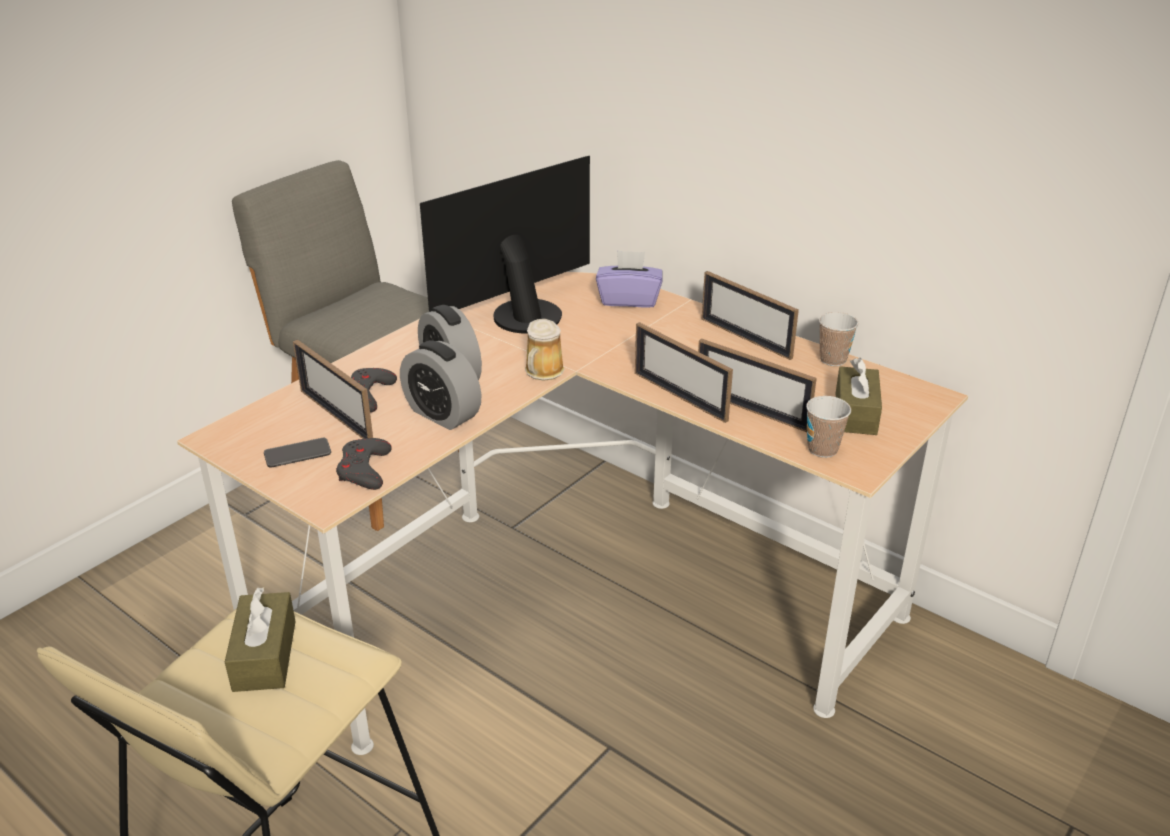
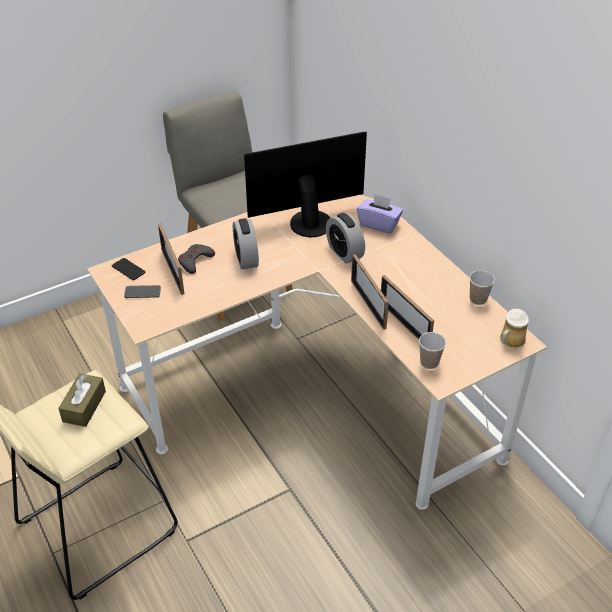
camera: 20 degrees right, 10 degrees up
grey game controller [336,438,392,490] -> none
alarm clock [400,340,482,430] -> alarm clock moved to [326,213,365,264]
mug [525,319,565,381] -> mug moved to [499,309,529,349]
picture frame [702,271,799,360] -> none
brown tissue box [836,358,882,435] -> none
none -> phone [112,258,145,280]

